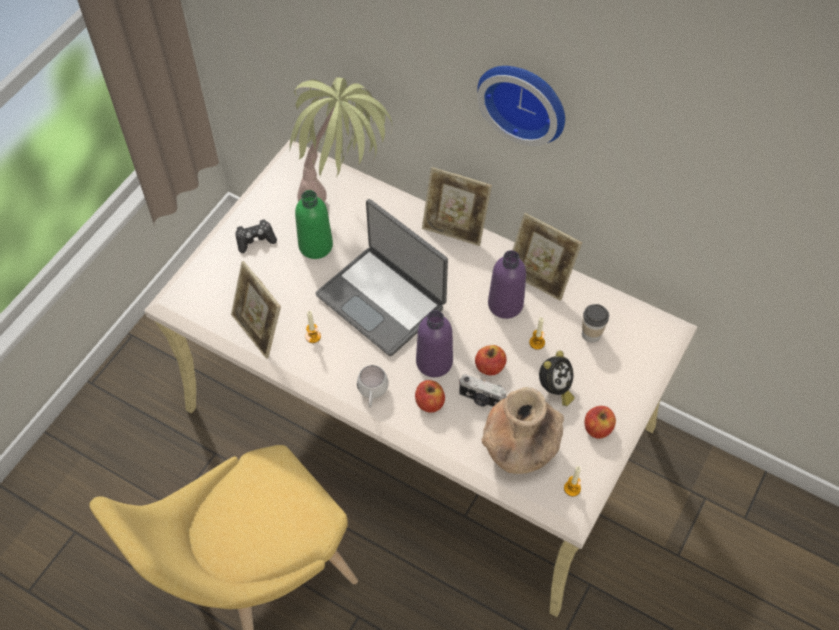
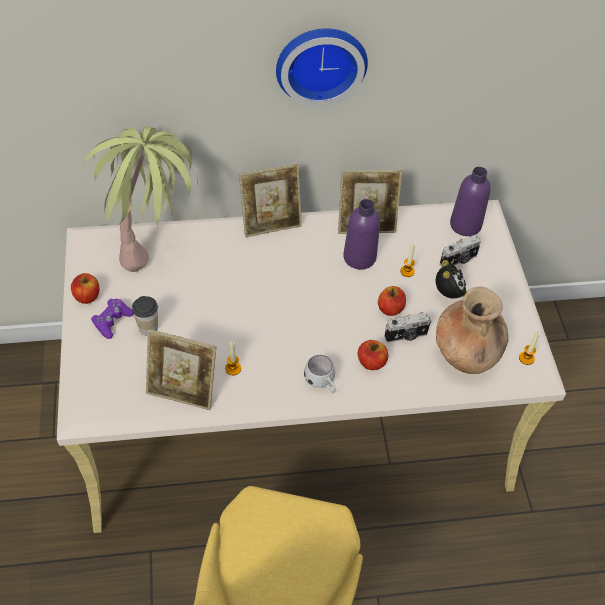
camera: 40 degrees left, 5 degrees down
black game controller [236,219,277,253] -> purple game controller [91,299,134,339]
green bottle [295,190,333,259] -> none
laptop [315,199,448,356] -> none
purple bottle [416,310,453,377] -> purple bottle moved to [450,167,491,236]
cup [582,304,609,342] -> cup moved to [132,296,158,336]
apple [584,406,616,439] -> apple moved to [71,273,100,304]
none -> camera [440,235,481,267]

